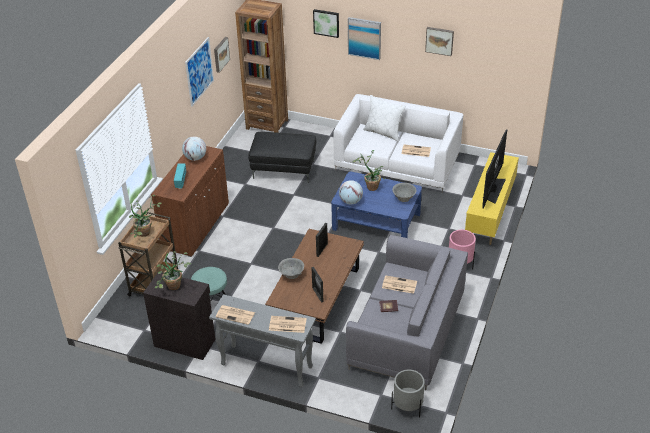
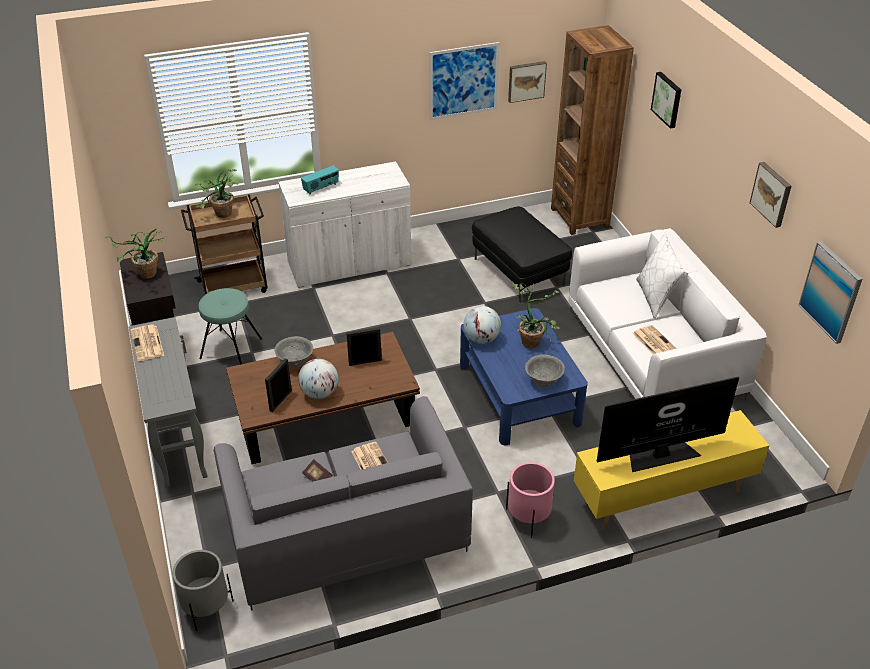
camera: 50 degrees right, 0 degrees up
brown cabinet [151,146,229,257] -> white cabinet [279,162,411,288]
globe [182,136,206,161] -> globe moved to [298,359,338,399]
newspaper [269,316,307,333] -> none
picture [348,17,381,60] -> picture moved to [798,241,862,344]

